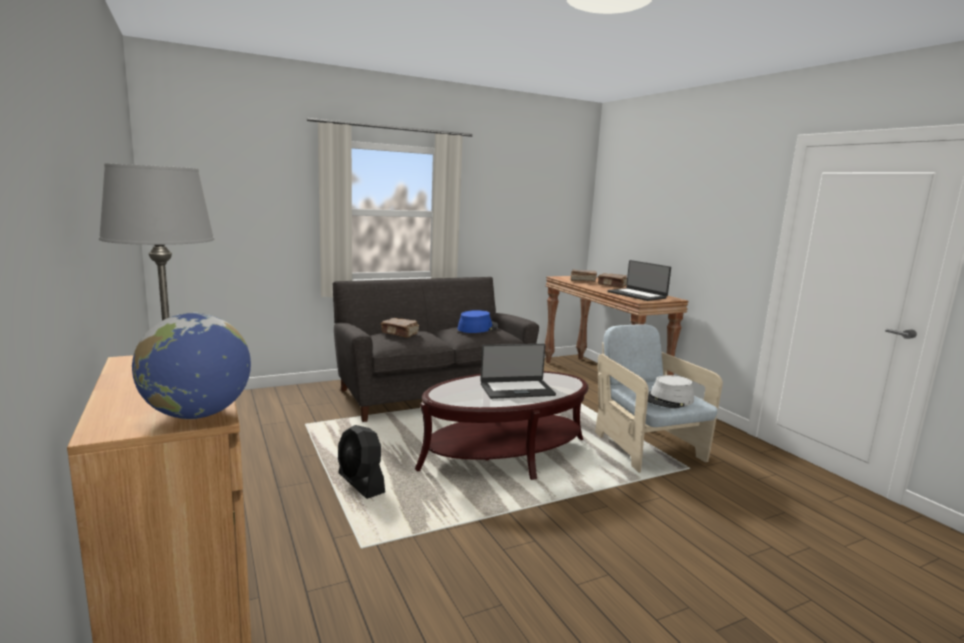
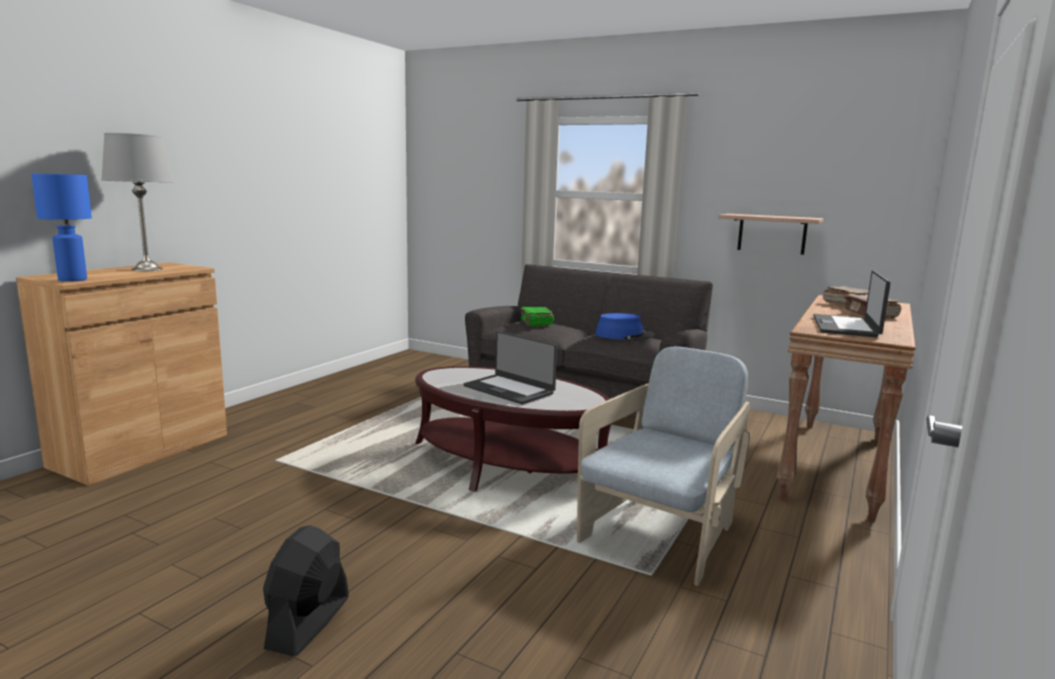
camera: 55 degrees right, 0 degrees up
globe [132,313,251,419] -> blue table lamp [31,174,92,282]
black fan [338,425,385,499] -> black fan moved to [263,525,349,657]
brown book [380,318,419,338] -> green book [520,307,554,327]
grey hat [648,375,694,409] -> none
none -> shelf [718,214,824,255]

